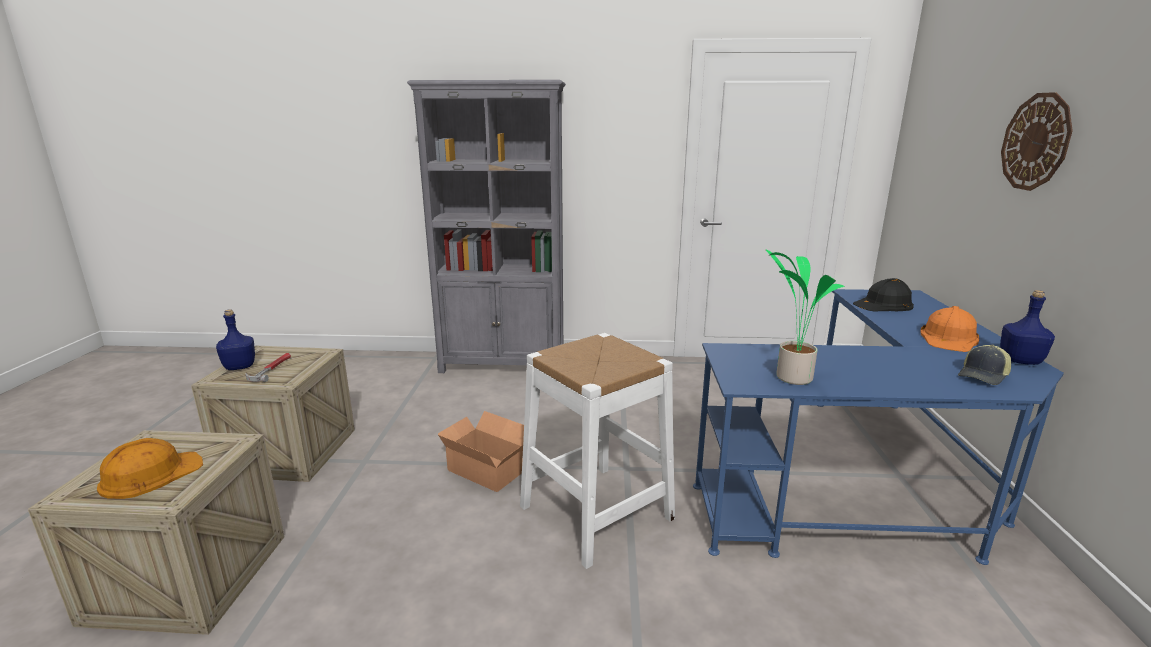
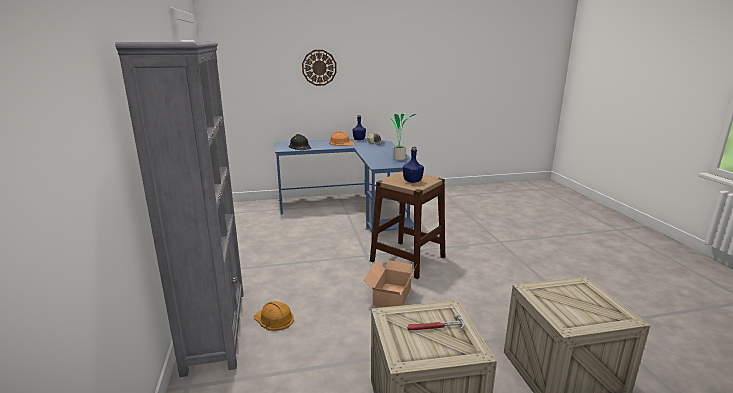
camera: 105 degrees left, 0 degrees up
orange hard hat [97,438,203,499] -> orange hard hat moved to [253,301,294,331]
blue bottle [216,309,255,370] -> blue bottle moved to [403,147,424,183]
white stool [520,333,675,569] -> brown stool [370,171,445,279]

